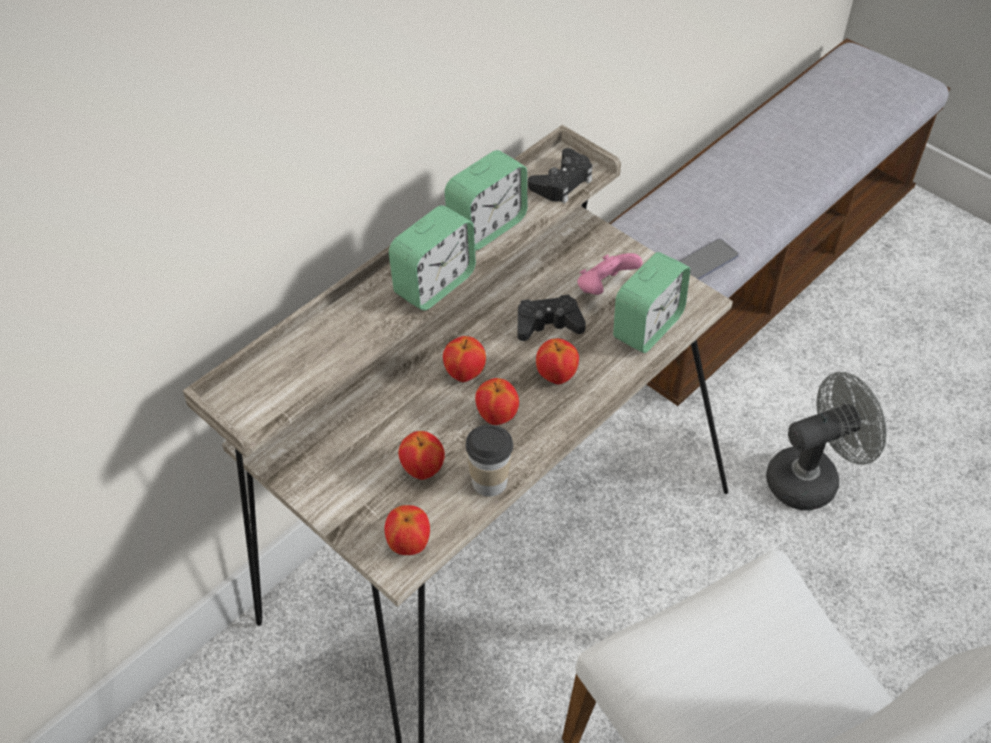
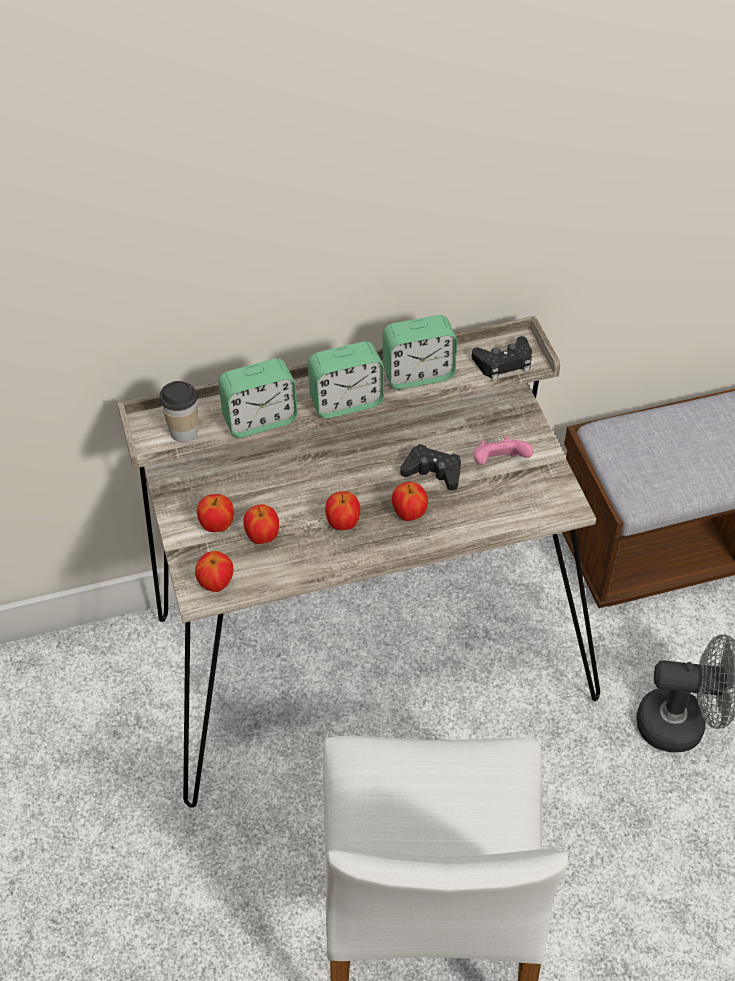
camera: 30 degrees right, 0 degrees up
apple [443,336,486,382] -> apple moved to [197,494,234,532]
cup [466,425,513,496] -> cup moved to [160,381,198,442]
alarm clock [613,252,690,353] -> alarm clock moved to [218,358,298,438]
phone [679,238,739,280] -> none

